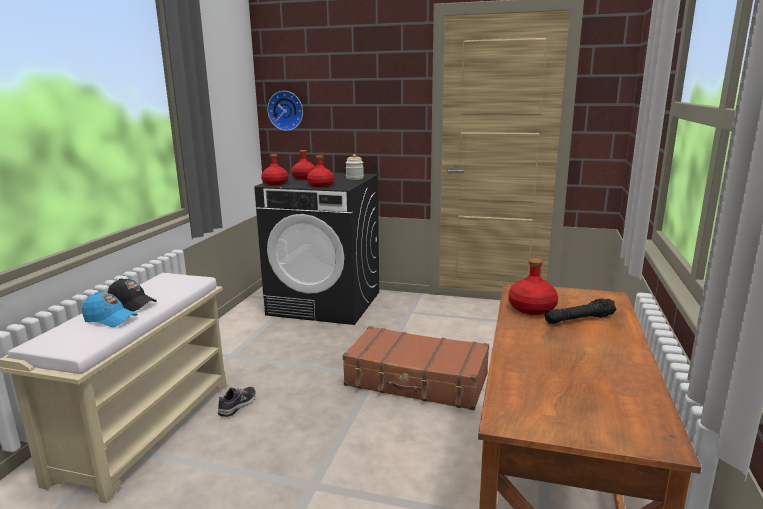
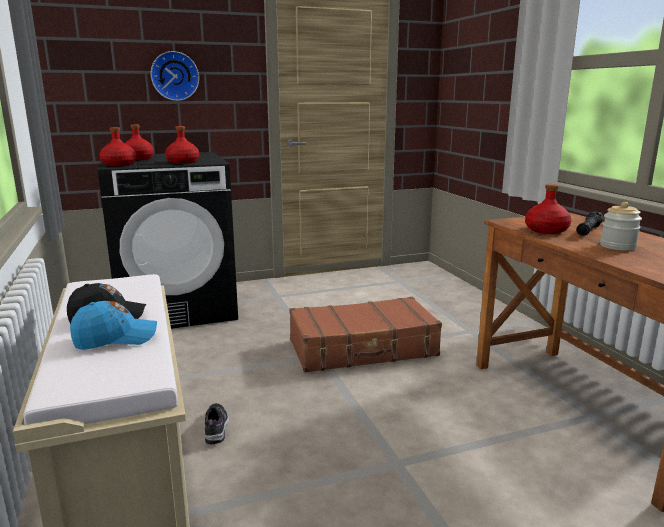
camera: 35 degrees left, 0 degrees up
wall clock [267,91,303,131] -> wall clock moved to [150,51,199,101]
jar [345,154,364,180] -> jar moved to [600,202,642,251]

